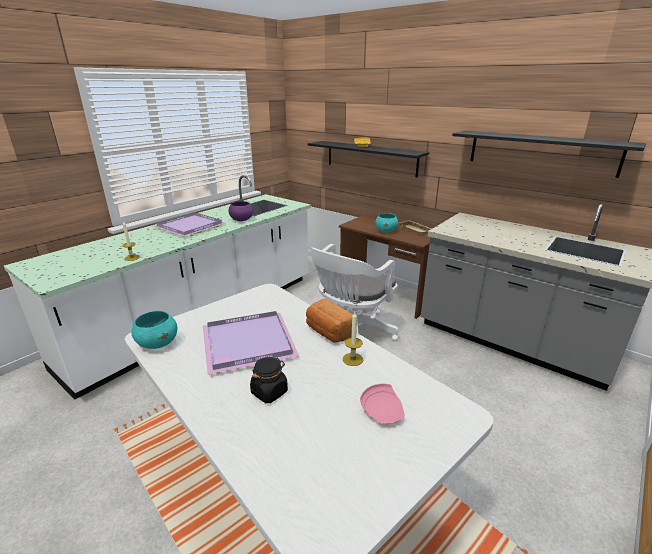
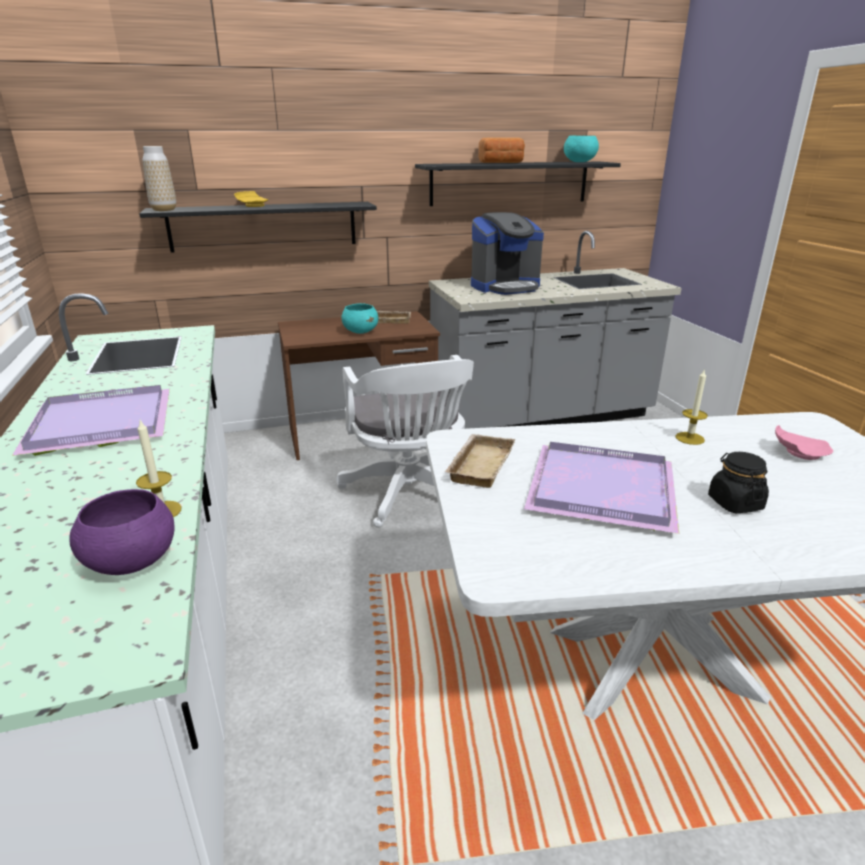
camera: 55 degrees left, 0 degrees up
turquoise bowl [131,311,177,349] -> turquoise bowl moved to [564,135,599,162]
purple bowl [228,201,253,221] -> purple bowl moved to [69,489,175,575]
bread [306,299,357,343] -> bread moved to [478,137,525,163]
none -> vase [143,146,176,211]
none -> beige tray [445,434,515,488]
none -> coffee machine [471,212,544,295]

